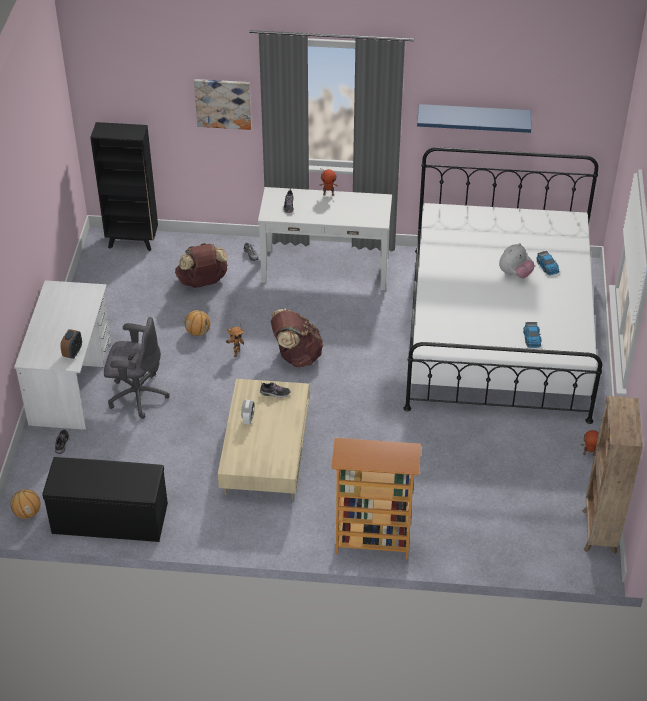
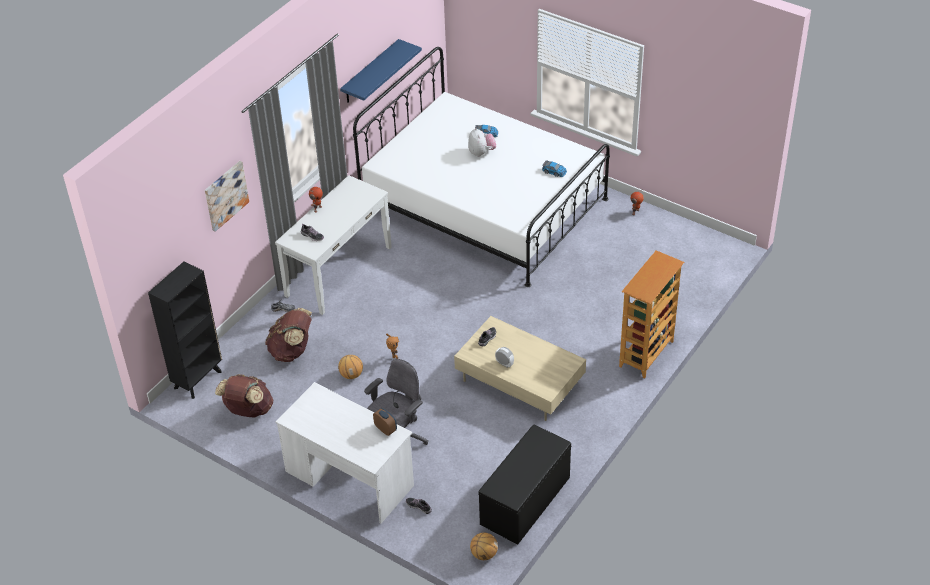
camera: 60 degrees left, 0 degrees up
brown backpack [270,309,323,367] -> brown backpack moved to [215,374,273,417]
brown bookcase [582,396,643,554] -> none

